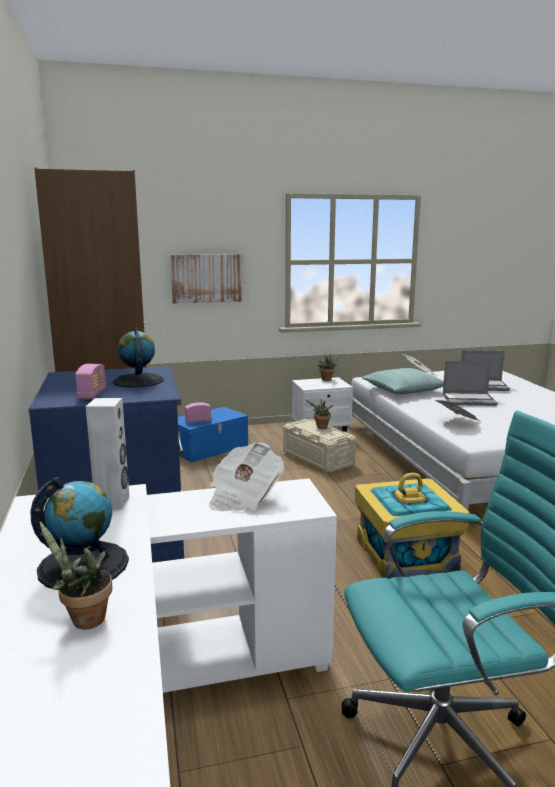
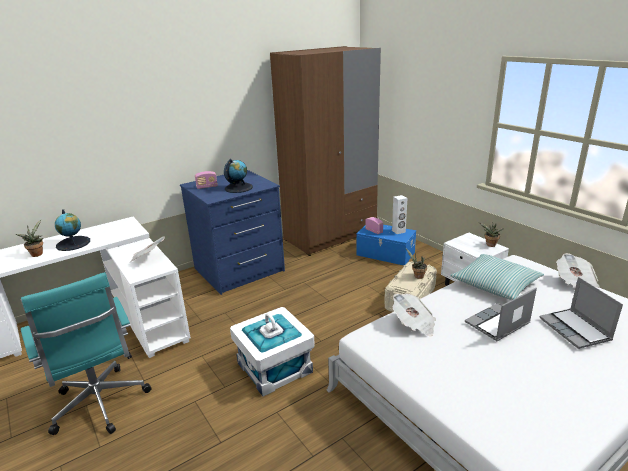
camera: 70 degrees right, 10 degrees up
white speaker [86,398,129,510] -> white speaker moved to [392,195,407,234]
picture [170,254,243,304] -> none
yellow storage box [355,473,470,579] -> white storage box [230,307,315,396]
laptop [443,361,498,406] -> laptop turned 75 degrees clockwise [465,288,537,341]

